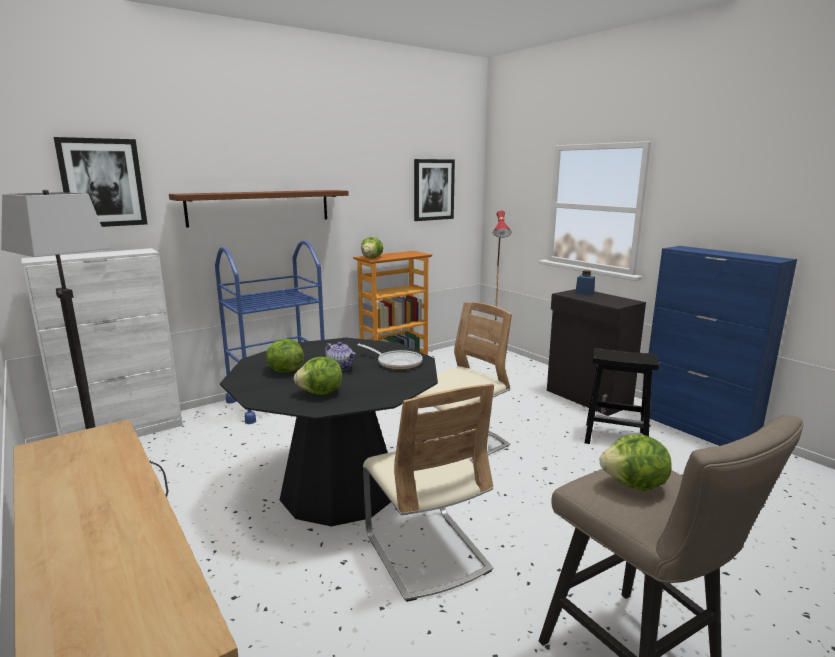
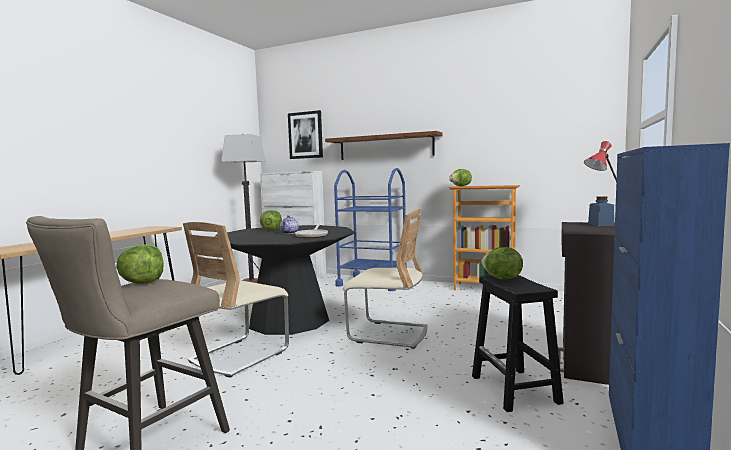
camera: 60 degrees right, 10 degrees down
lettuce [294,357,342,395] -> lettuce moved to [481,247,523,279]
picture [414,159,455,221] -> none

